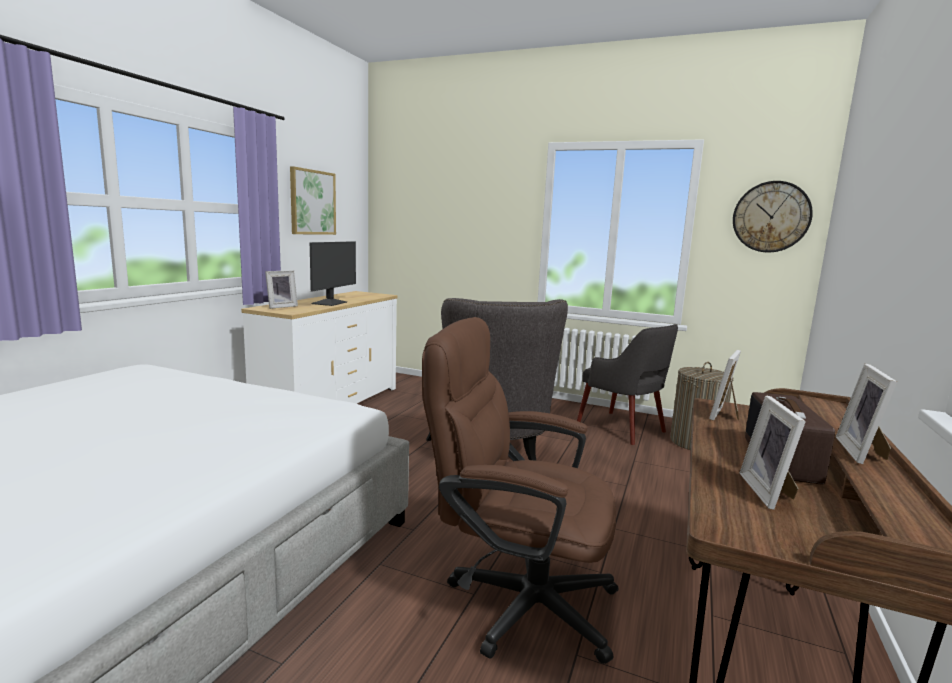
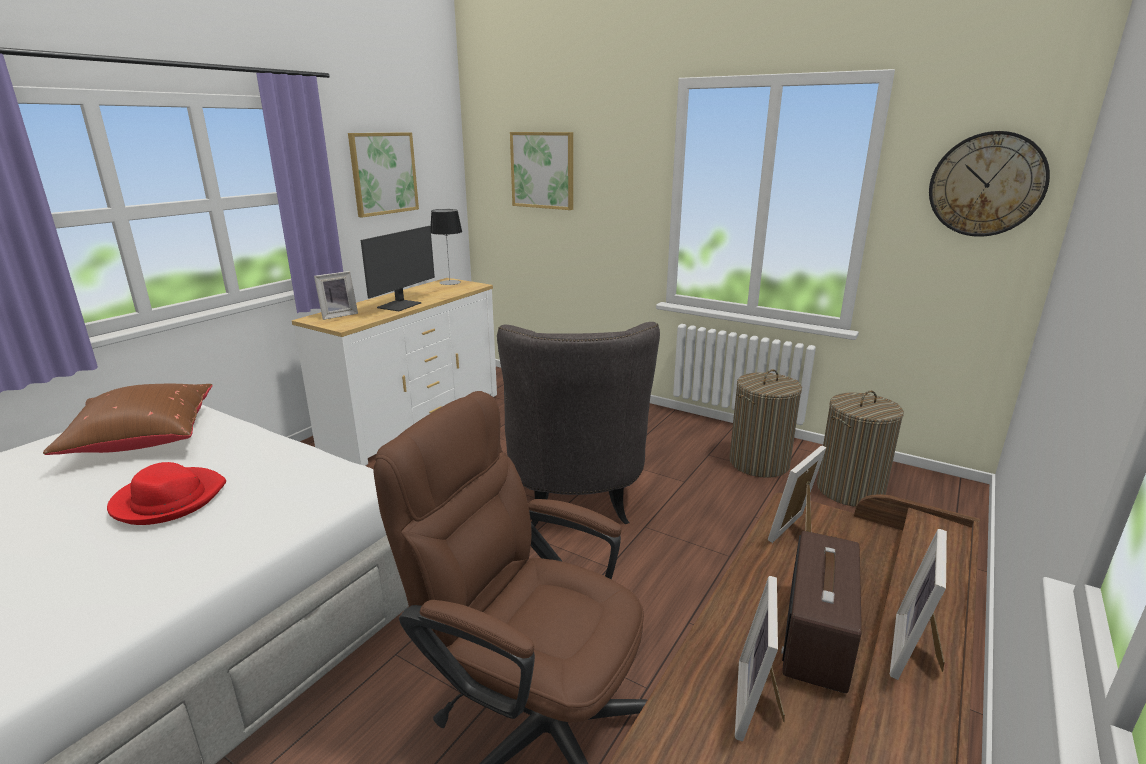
camera: 10 degrees right, 10 degrees up
grey armchair [577,324,678,445] -> laundry basket [729,369,802,478]
none -> brown pillow [43,384,213,455]
none -> red hat [107,462,226,525]
none -> table lamp [430,209,462,285]
none -> picture [510,132,573,210]

